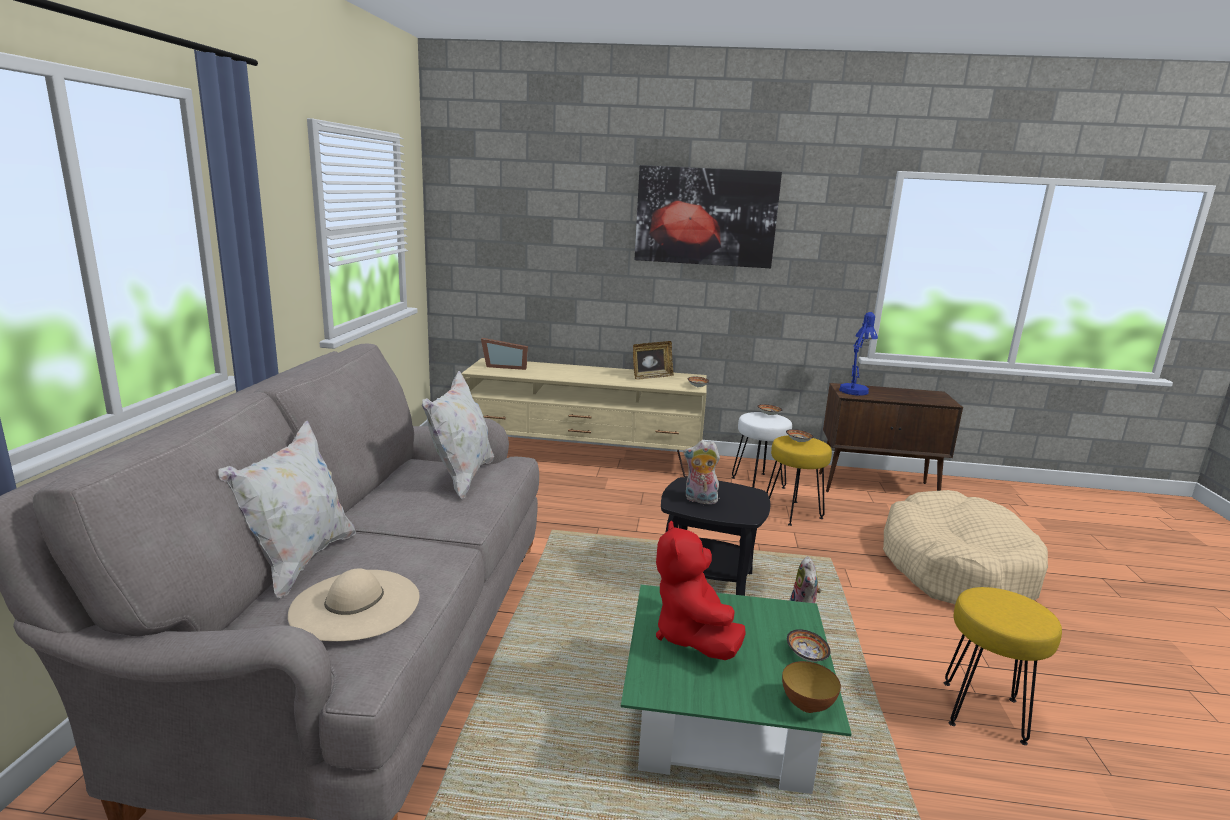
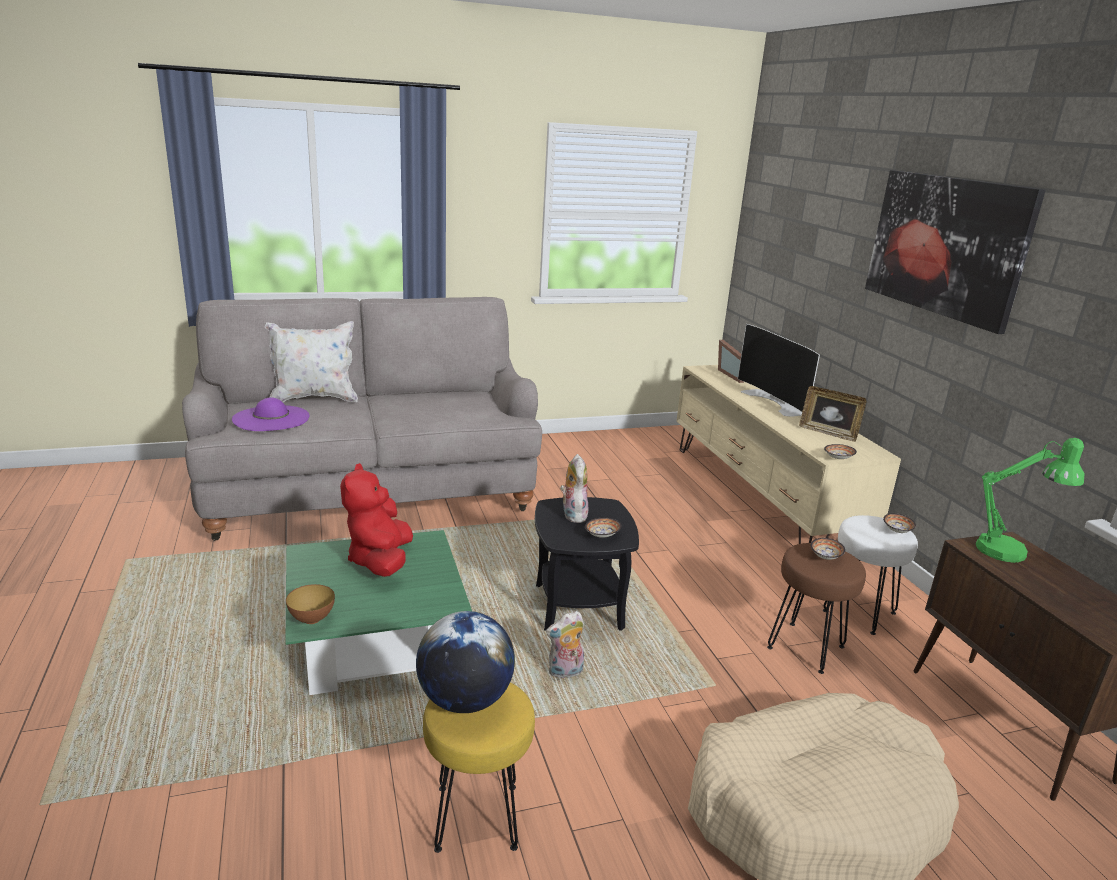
camera: 65 degrees right, 5 degrees up
beige hat [288,568,420,641] -> purple hat [232,398,309,431]
white pillow [422,371,494,499] -> none
red plush toy [656,520,746,660] -> red plush toy turned 60 degrees counterclockwise [340,463,413,577]
yellow stool [767,435,832,526] -> brown stool [767,543,866,674]
bowl [787,629,830,662] -> bowl moved to [585,518,622,538]
blue table lamp [839,312,878,395] -> green table lamp [976,438,1084,563]
none -> globe [416,611,515,713]
none -> television [738,324,820,417]

